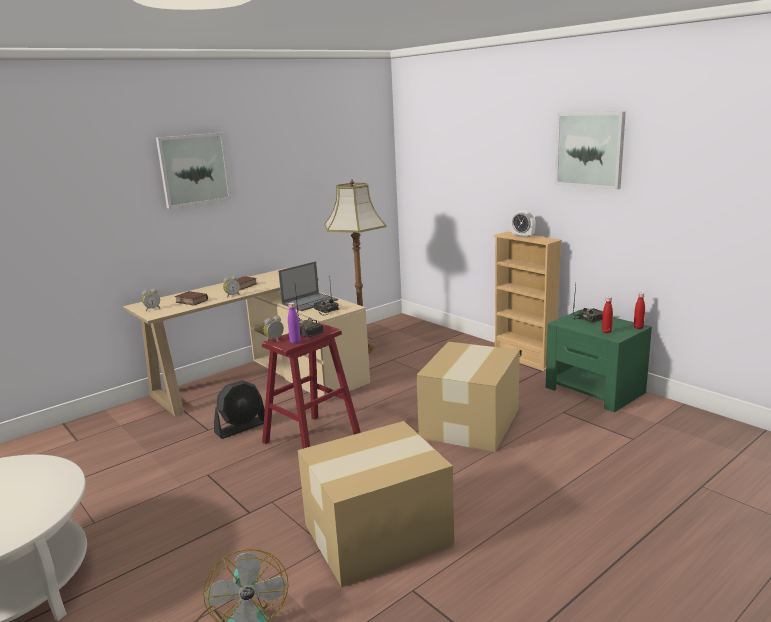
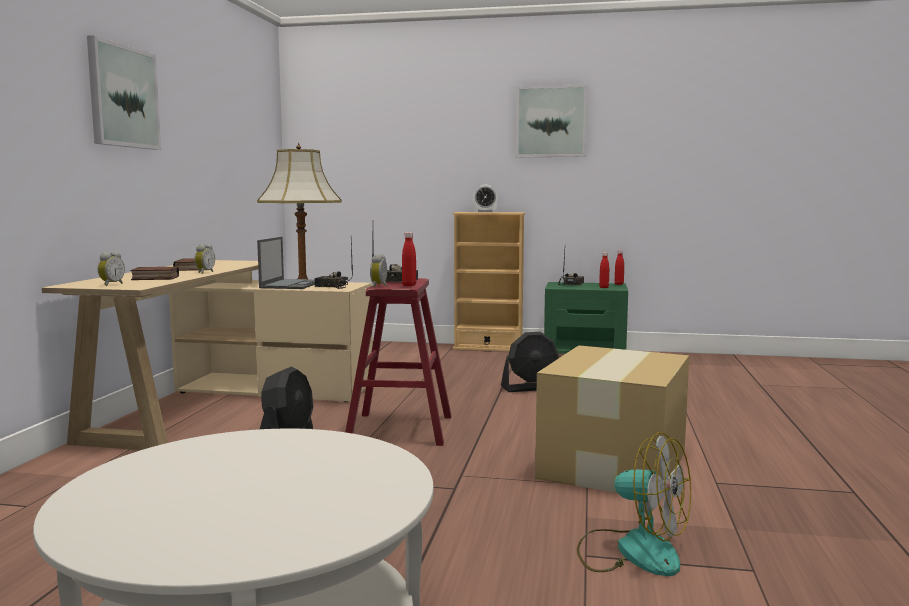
camera: 40 degrees left, 10 degrees down
purple bottle [288,302,301,344] -> red bottle [402,232,416,286]
cardboard box [417,342,520,452] -> black fan [501,332,559,392]

